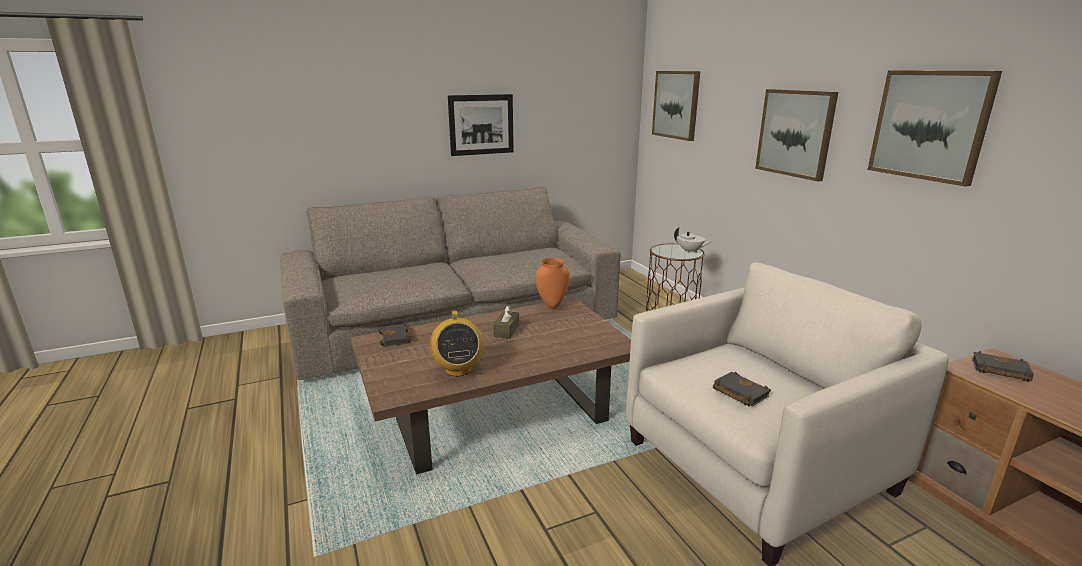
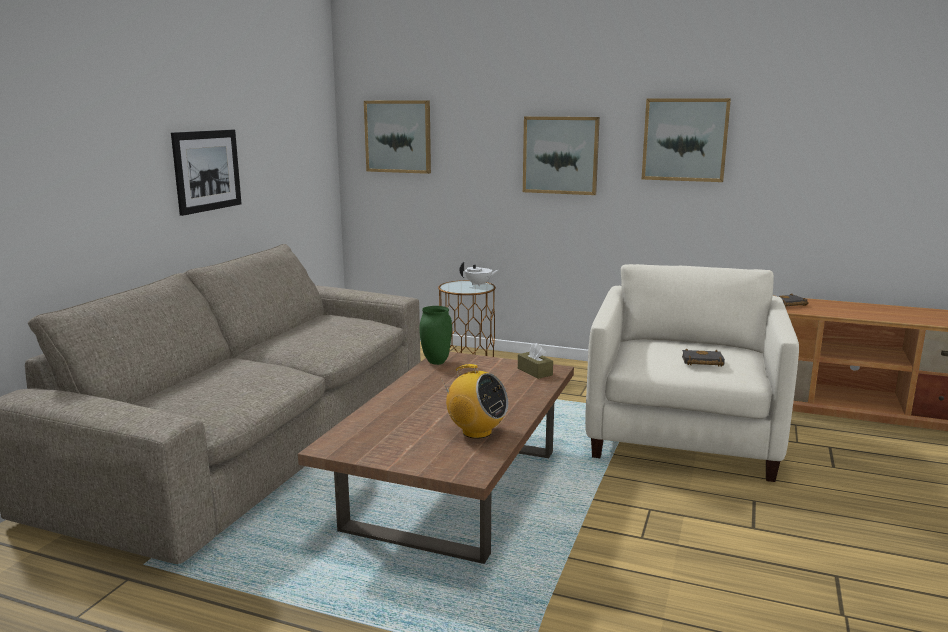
camera: 45 degrees left, 5 degrees down
black book [378,323,412,347] -> none
brown tissue box [493,305,519,339] -> brown tissue box moved to [518,343,553,379]
orange vase [535,258,570,310] -> green vase [420,306,452,365]

